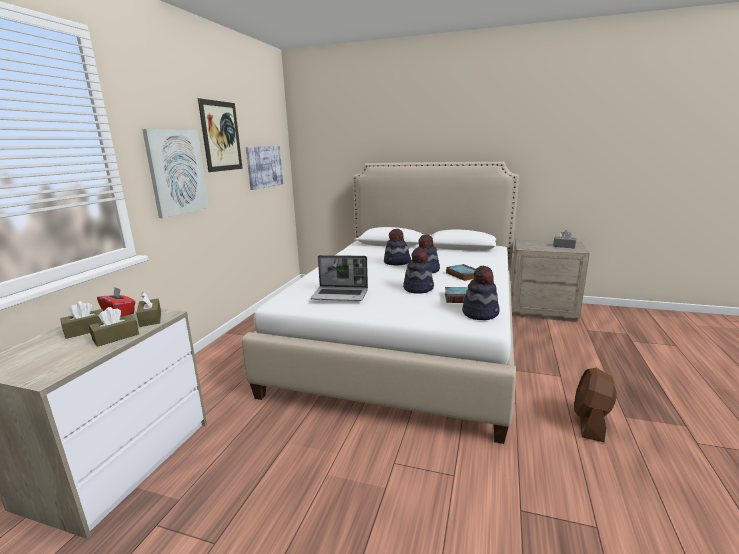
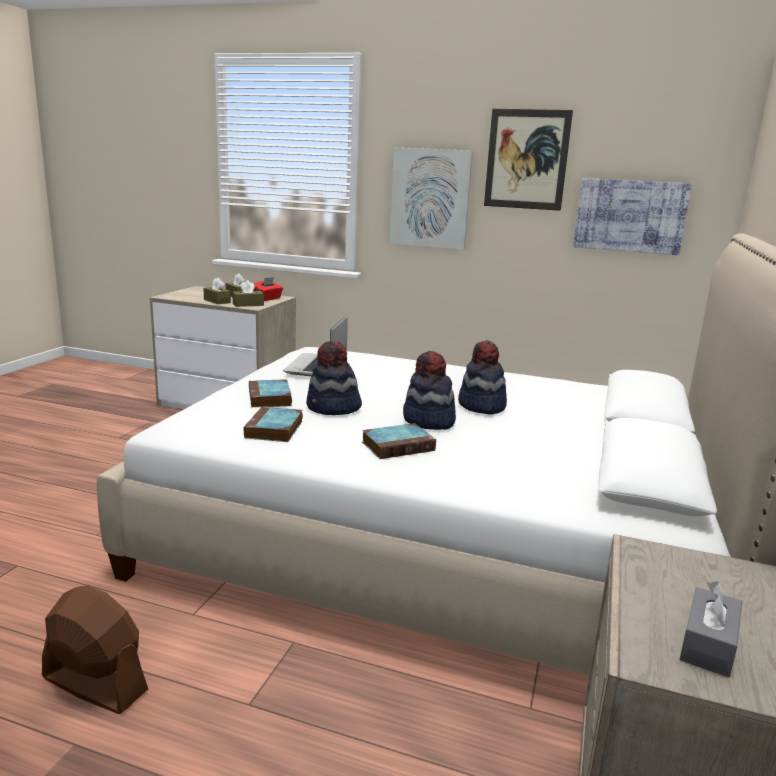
camera: 90 degrees right, 0 degrees up
hat [462,266,500,320] -> none
none -> book [249,379,292,408]

